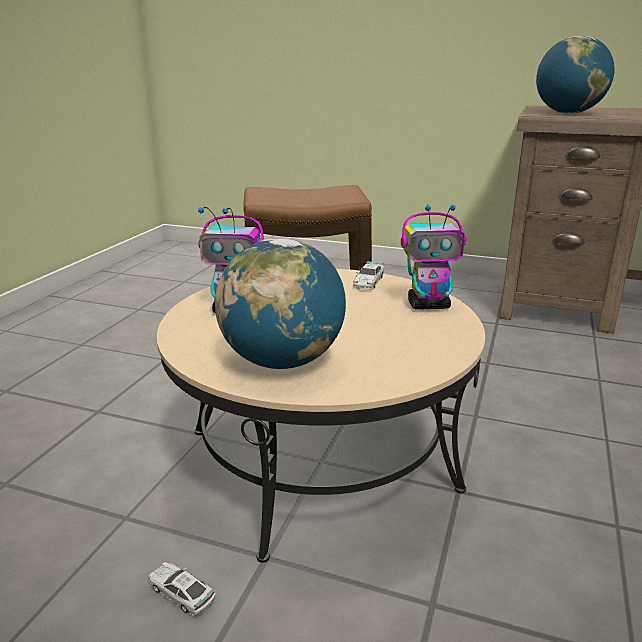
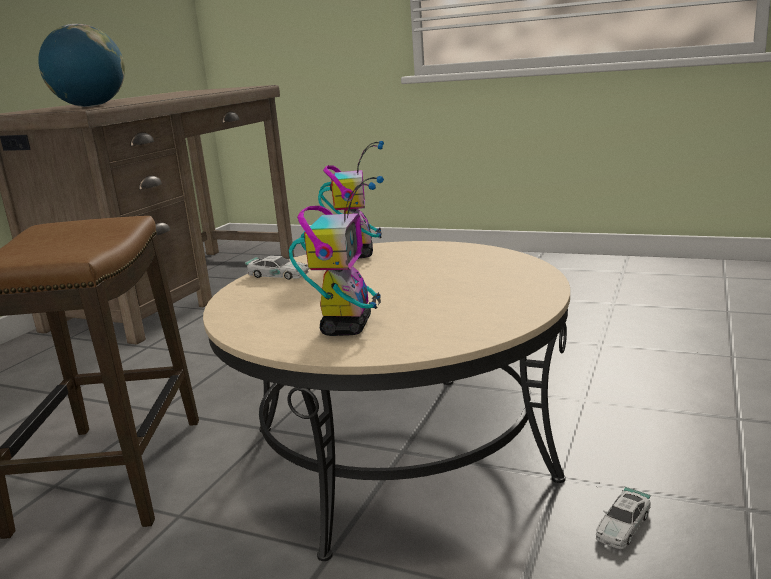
camera: 85 degrees left, 5 degrees down
globe [215,238,346,369] -> none

